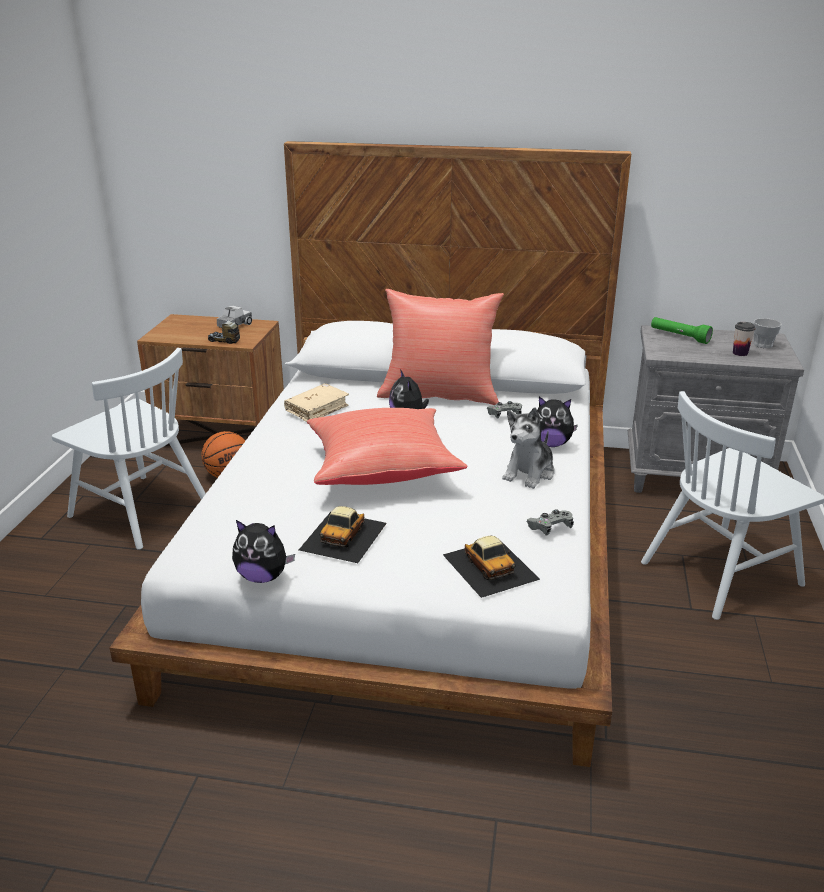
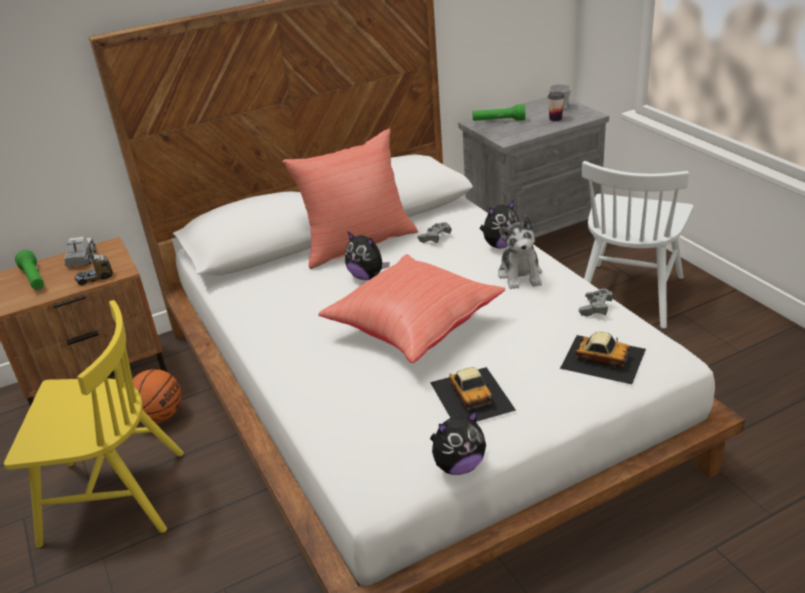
camera: 35 degrees left, 5 degrees up
white chair [52,348,206,550] -> yellow chair [4,300,184,548]
beige book [284,383,349,422] -> none
none -> green flashlight [15,250,44,290]

